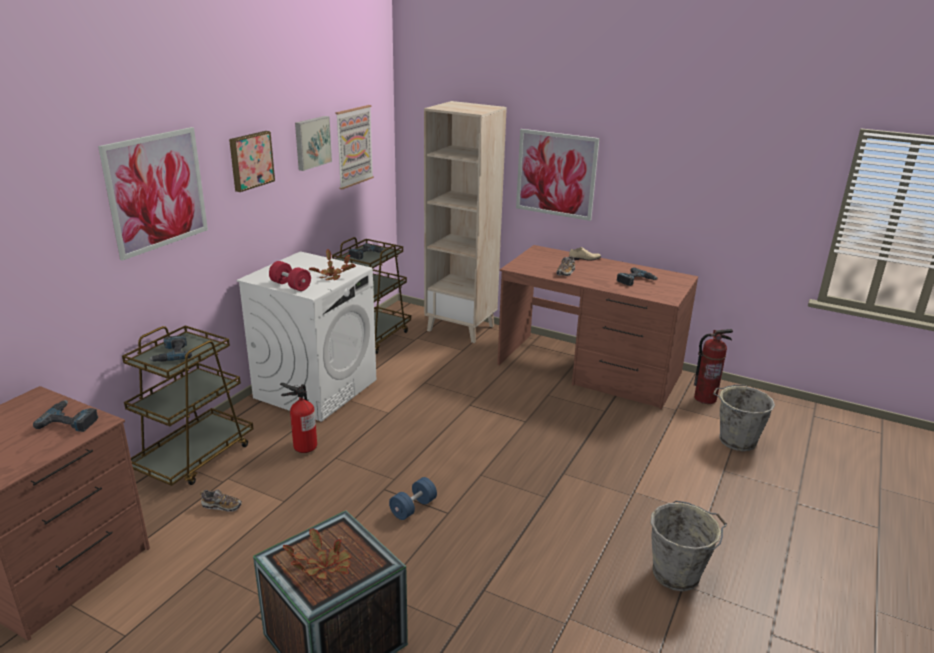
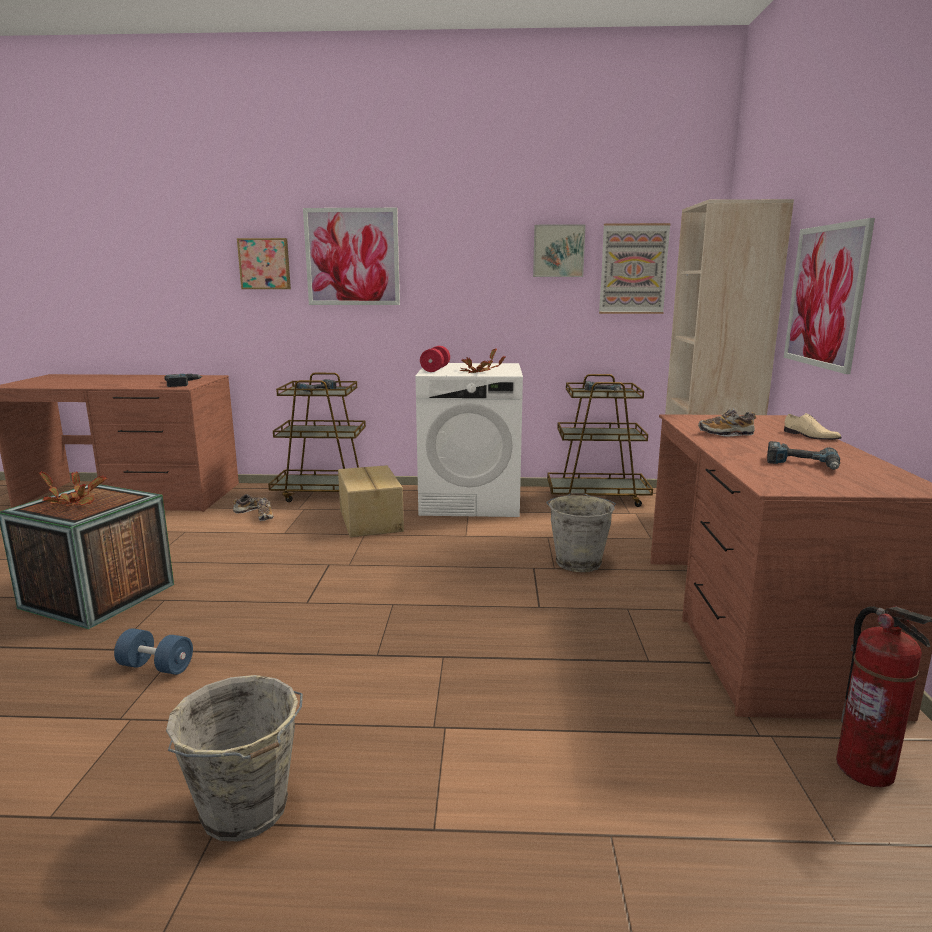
camera: 65 degrees right, 10 degrees down
picture [229,131,275,192] -> picture moved to [237,238,291,289]
fire extinguisher [280,383,317,453] -> cardboard box [338,465,404,537]
blue dumbbell [389,477,437,520] -> blue dumbbell moved to [114,628,193,675]
grey bucket [713,385,775,451] -> grey bucket moved to [546,493,616,572]
none -> shoe [233,494,265,514]

